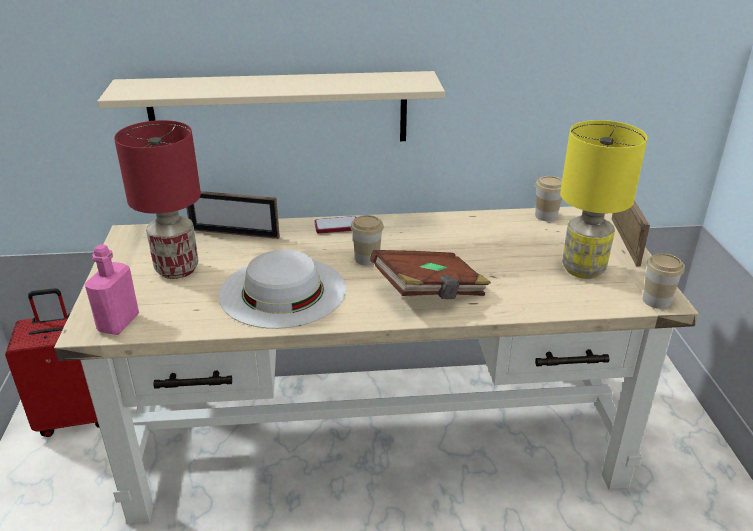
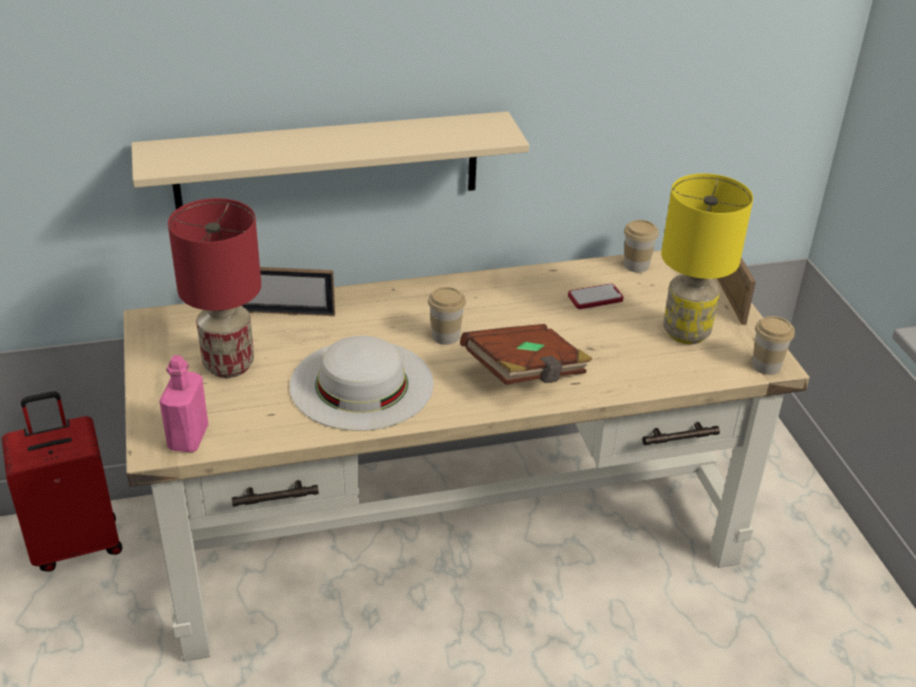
camera: 10 degrees left, 5 degrees up
phone [315,216,357,234] -> phone moved to [568,284,624,309]

